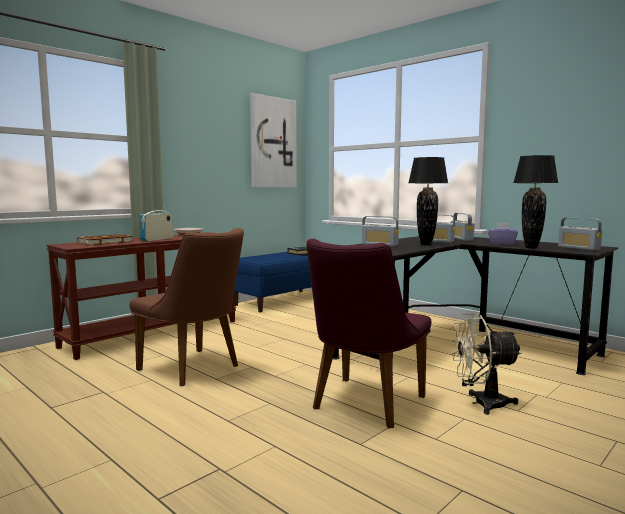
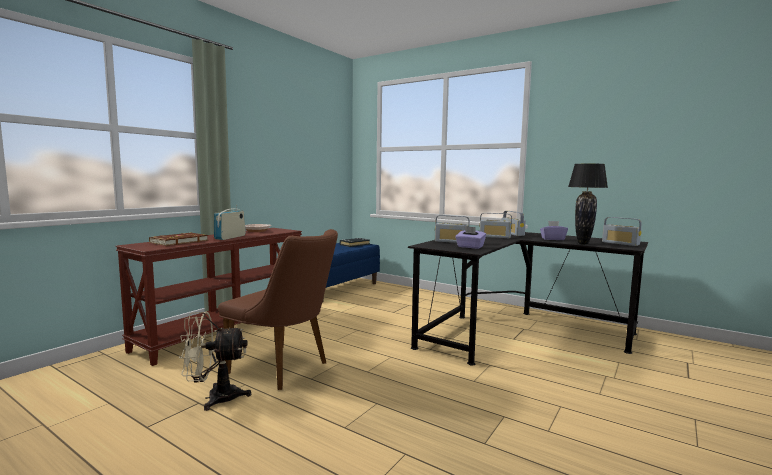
camera: 10 degrees left, 0 degrees up
picture [250,93,297,187] -> none
purple chair [306,239,431,428] -> none
black table lamp [409,157,448,245] -> none
beige fan [451,313,522,415] -> beige fan moved to [179,311,251,411]
none -> purple tissue box [455,226,486,249]

